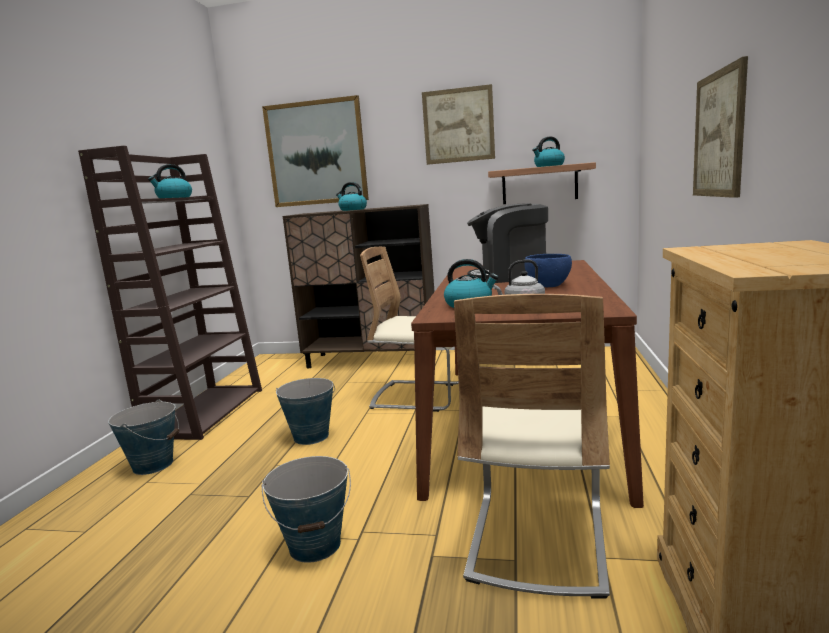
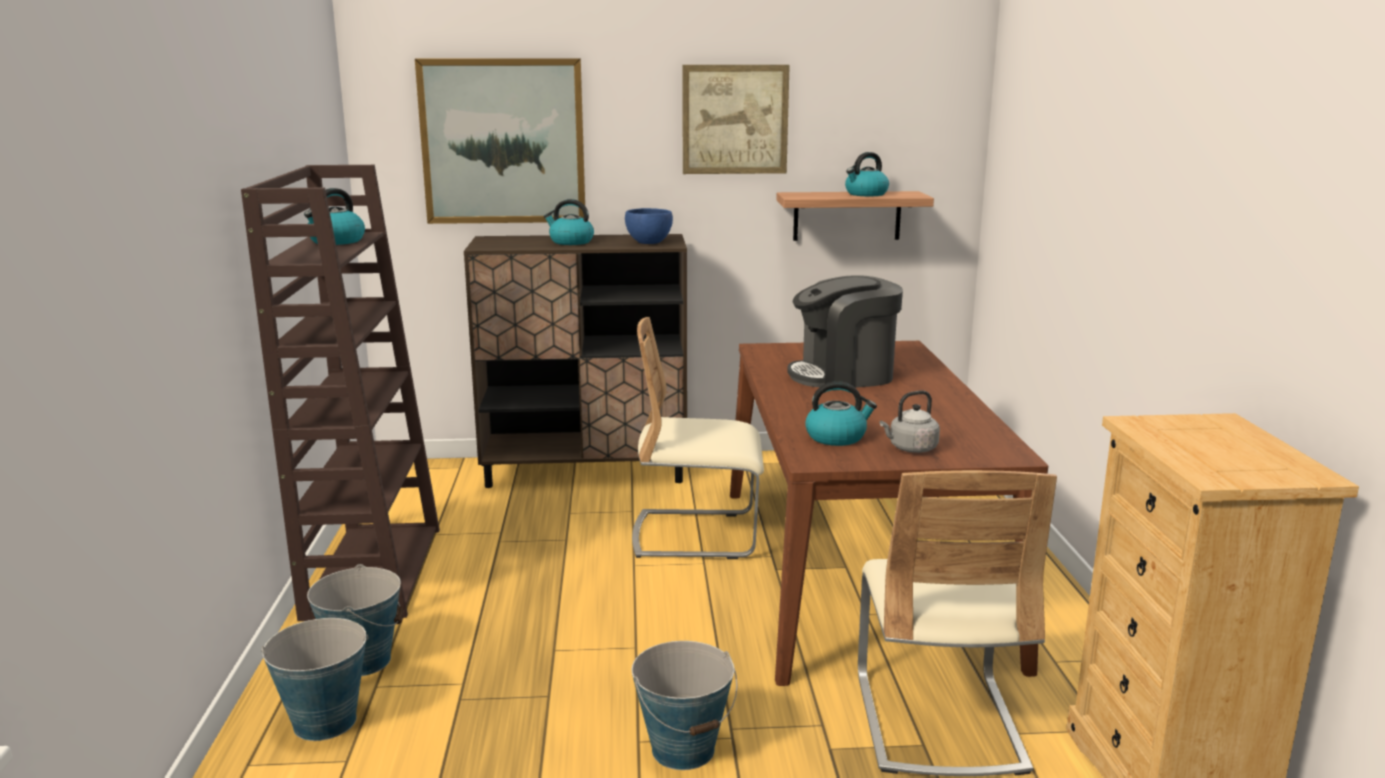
camera: 15 degrees left, 5 degrees up
bucket [276,378,335,445] -> bucket moved to [261,618,369,741]
blue bowl [524,254,572,287] -> blue bowl moved to [625,208,673,244]
picture [693,56,748,198] -> none

